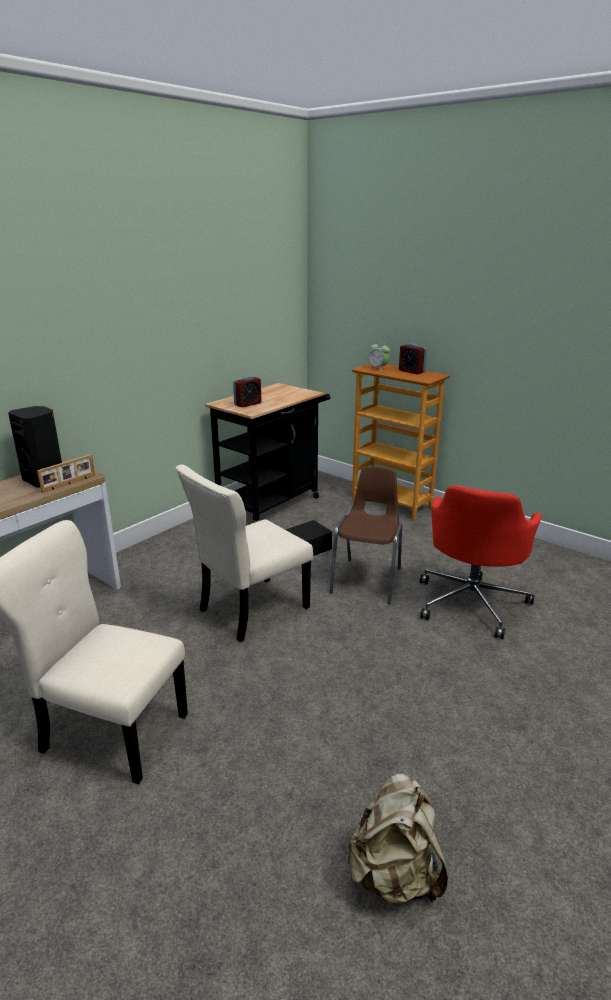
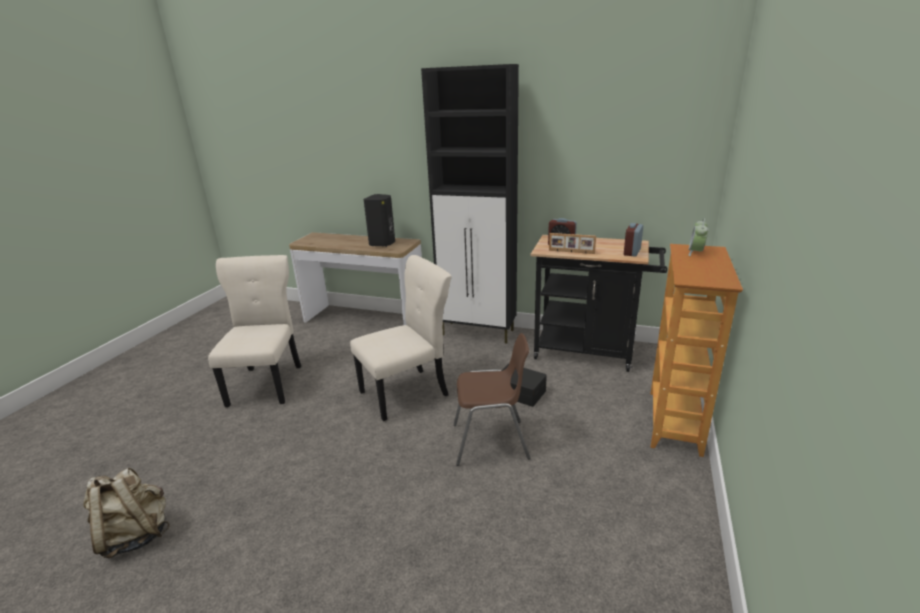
camera: 70 degrees right, 0 degrees up
picture frame [37,454,95,493] -> picture frame moved to [549,233,596,254]
beige chair [175,465,313,642] -> beige chair turned 120 degrees clockwise [350,255,451,421]
alarm clock [399,343,427,374] -> alarm clock moved to [624,223,643,257]
red office chair [420,485,542,639] -> none
none -> black cabinet [421,64,519,343]

